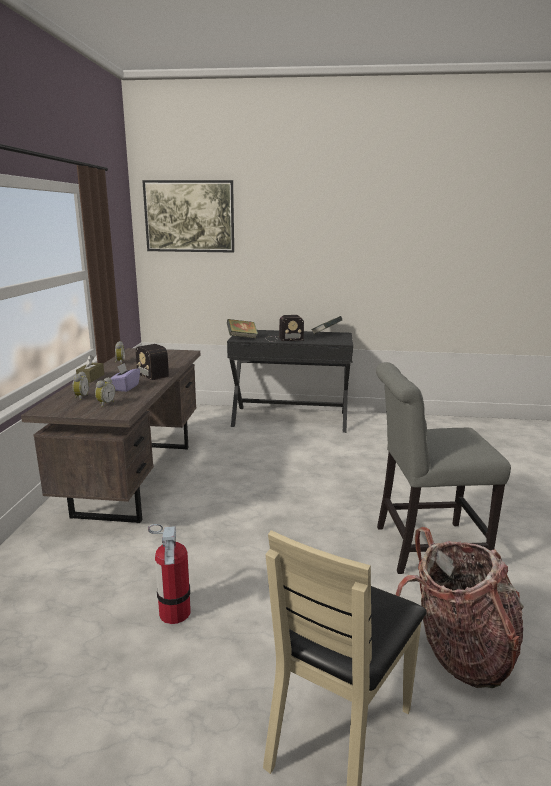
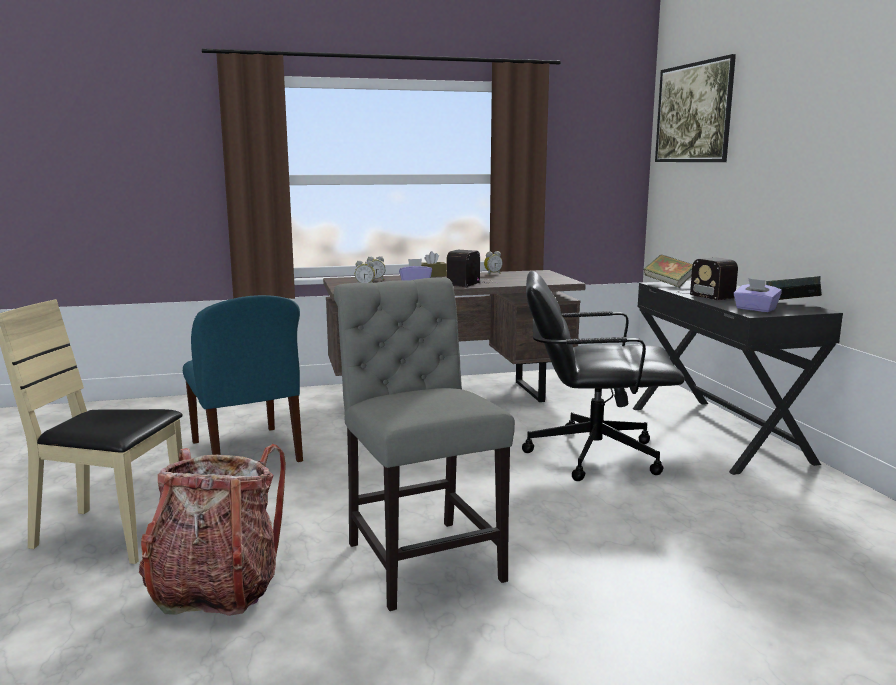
camera: 70 degrees right, 5 degrees down
fire extinguisher [148,524,191,624] -> blue chair [183,295,303,462]
none -> black office chair [522,271,685,481]
none -> purple tissue box [733,278,782,312]

